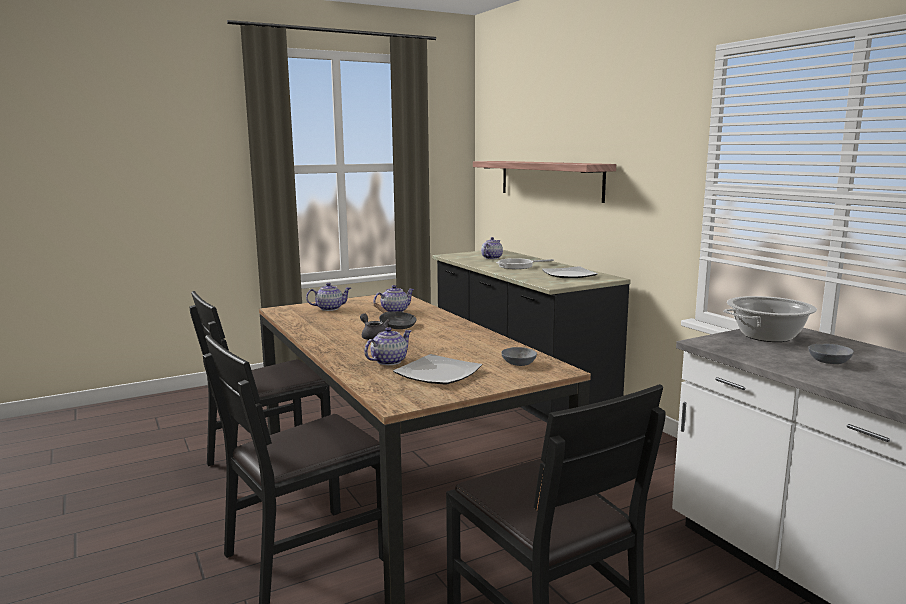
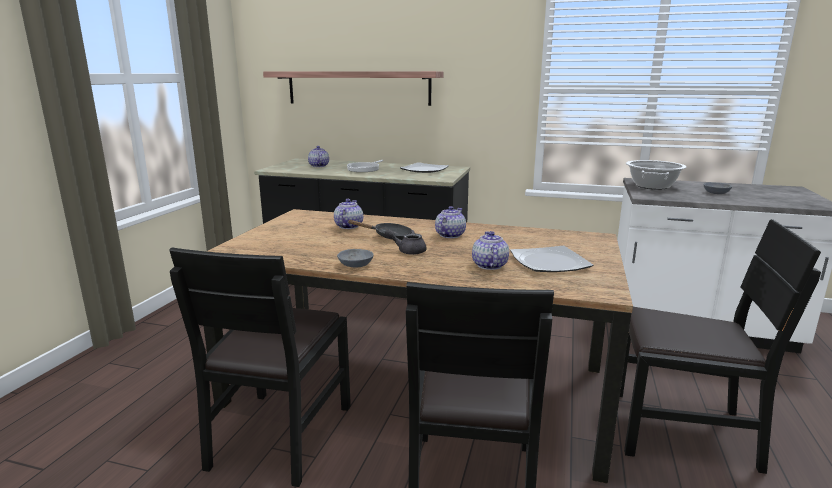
camera: 45 degrees left, 5 degrees up
teapot [306,283,351,311] -> teapot moved to [435,206,466,238]
grey bowl [501,347,537,366] -> grey bowl moved to [337,249,373,268]

